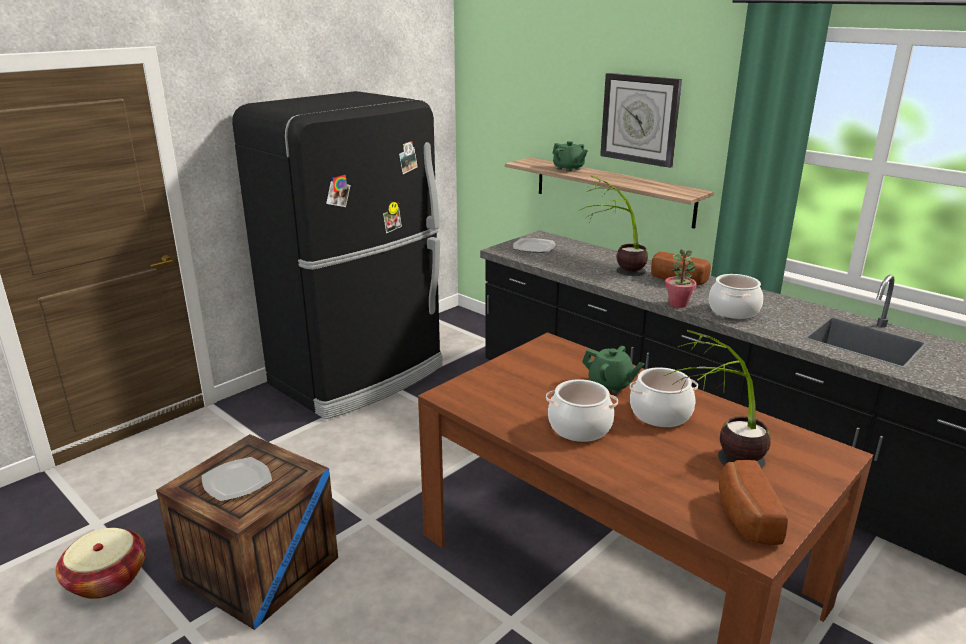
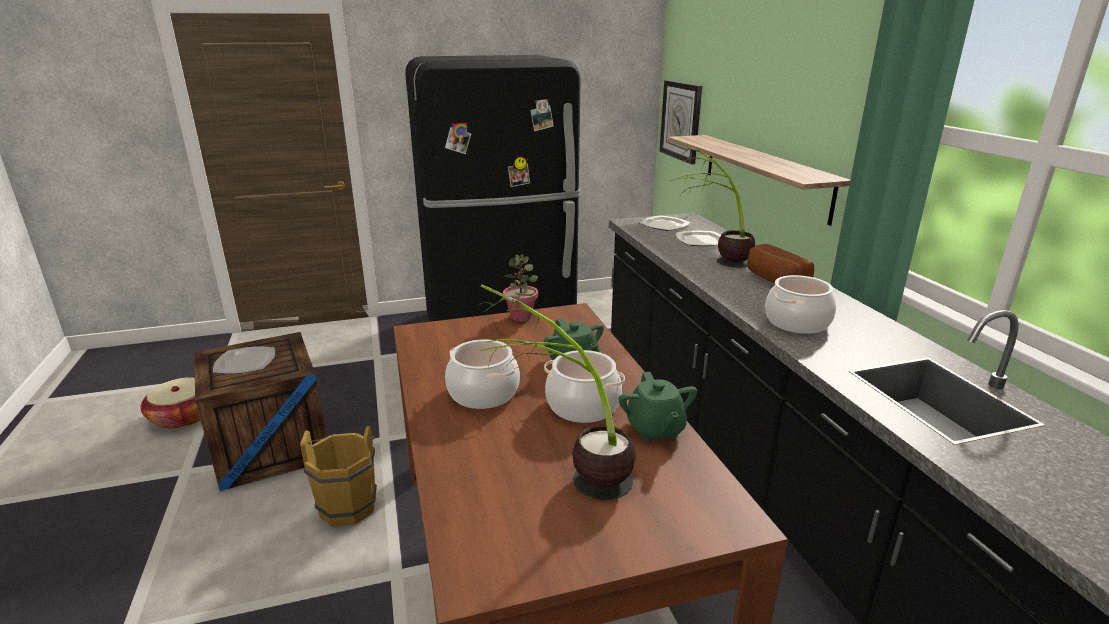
camera: 30 degrees right, 0 degrees up
green teapot [553,141,588,172] -> green teapot moved to [619,372,697,442]
wall clock [600,73,682,168] -> wall clock moved to [660,80,702,164]
potted plant [665,249,697,308] -> potted plant moved to [503,254,538,322]
bread [719,460,788,545] -> none
none -> brown bucket [300,426,377,527]
none -> plate [676,230,721,246]

